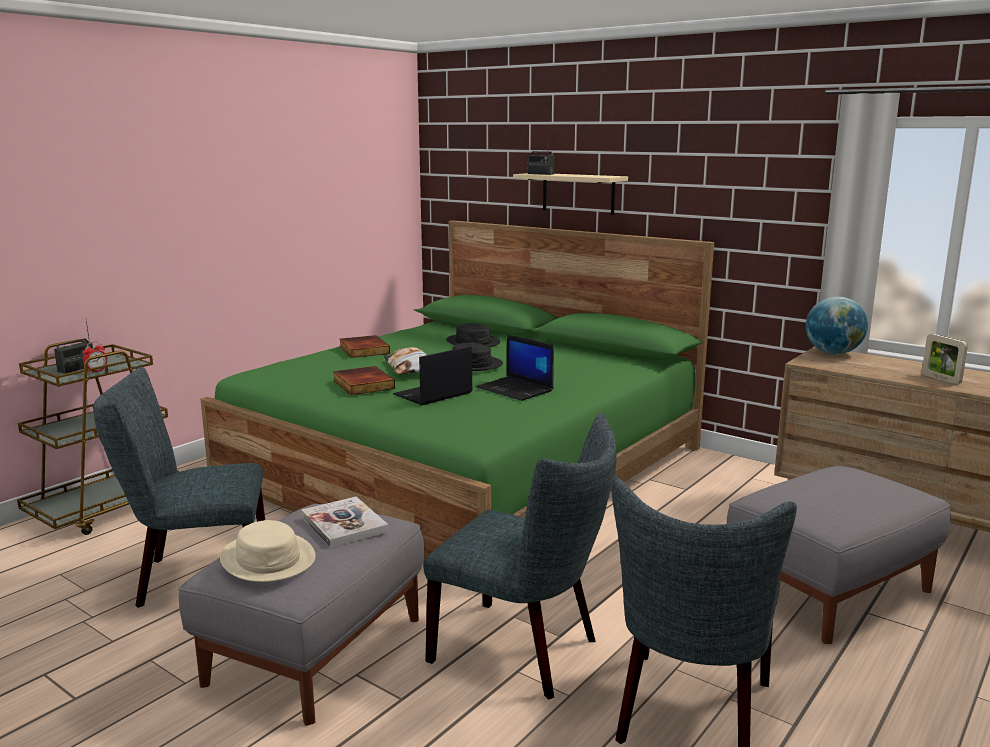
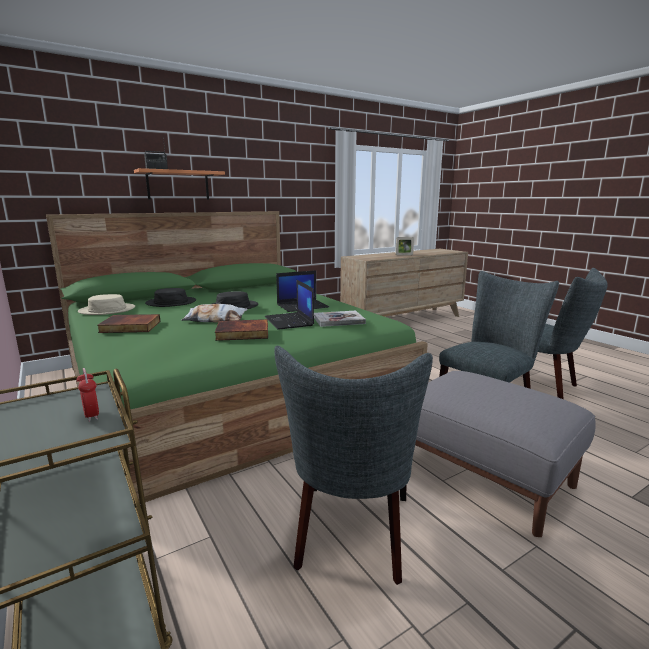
camera: 70 degrees left, 0 degrees up
radio [54,321,93,374] -> none
beige hat [220,520,316,582] -> beige hat moved to [78,294,135,315]
book [301,497,389,548] -> book moved to [314,311,366,327]
beige shelf [513,173,628,215] -> orange shelf [134,168,225,199]
grey ottoman [726,466,951,644] -> none
globe [806,296,868,354] -> none

